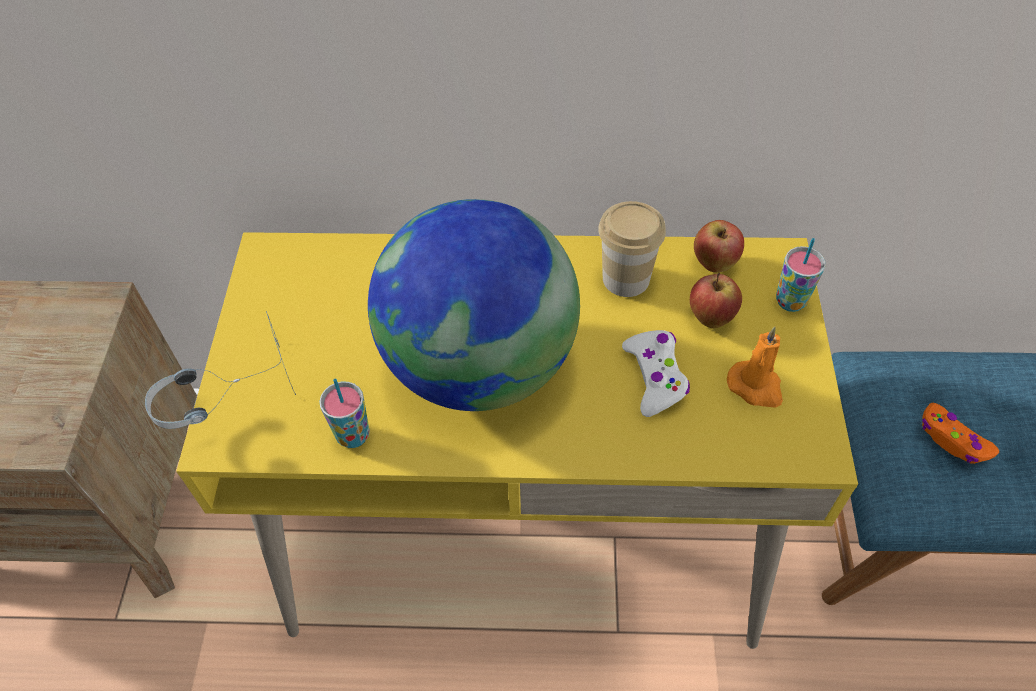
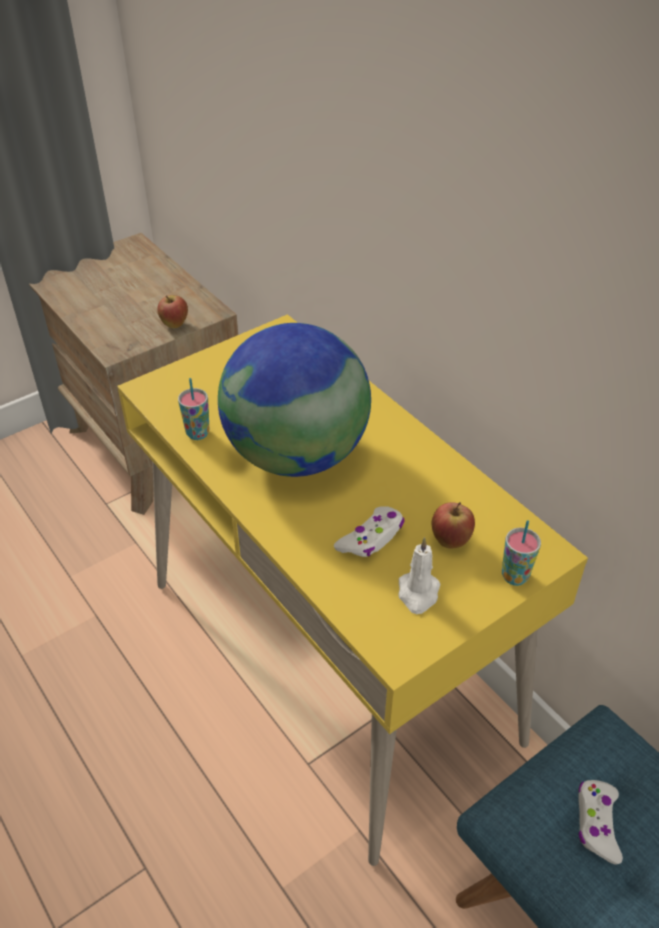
camera: 50 degrees right, 10 degrees down
headphones [145,311,296,429] -> none
cup [598,201,666,297] -> none
apple [694,220,744,272] -> apple moved to [157,295,188,328]
orange candle [727,327,783,408] -> white candle [398,537,440,614]
orange game controller [922,403,999,464] -> white game controller [579,780,623,865]

